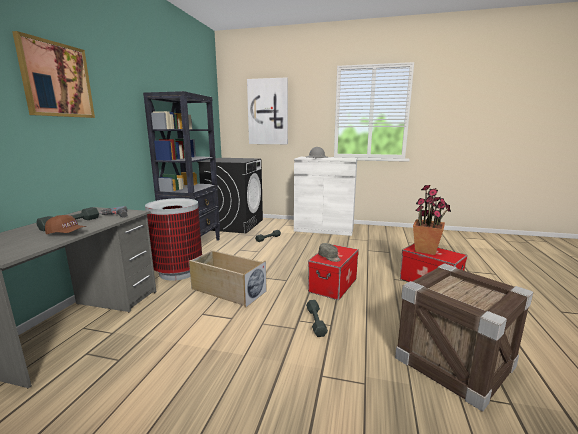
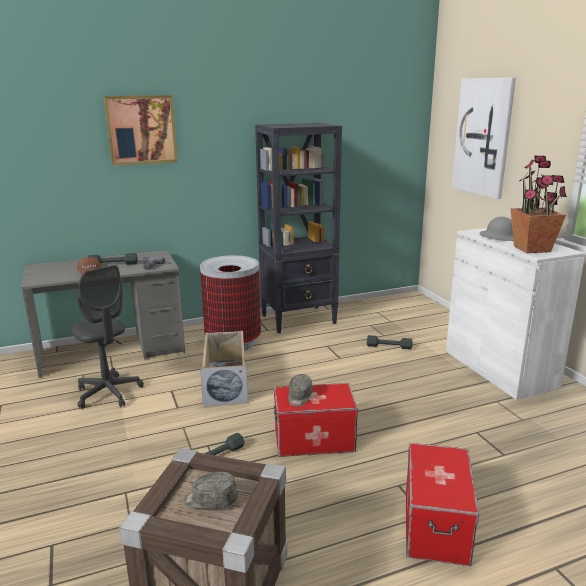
camera: 55 degrees right, 5 degrees up
black washing machine [197,158,263,233] -> none
potted plant [413,185,451,255] -> potted plant moved to [511,155,567,253]
none -> grey office chair [72,265,144,409]
none -> grey cap [183,472,238,509]

